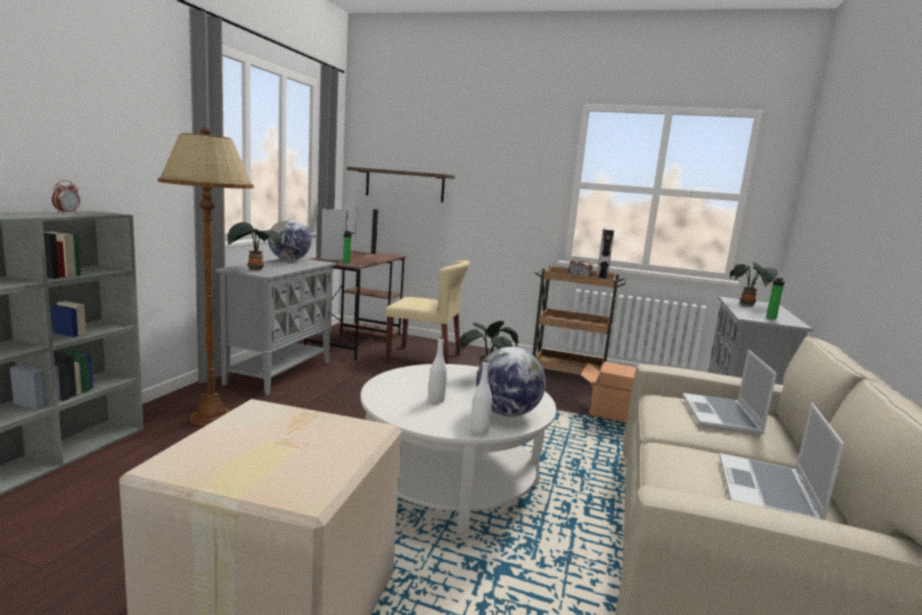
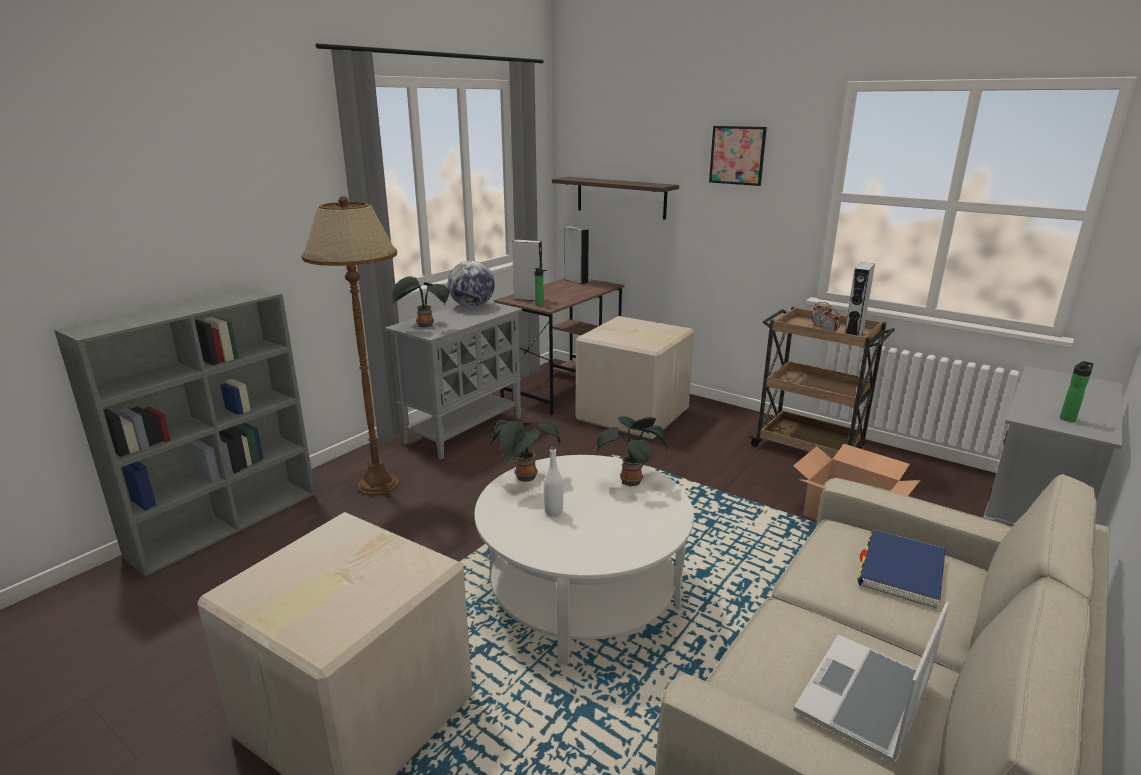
camera: 20 degrees right, 10 degrees up
alarm clock [52,180,80,214] -> none
beige chair [386,260,470,364] -> cardboard box [576,316,694,439]
white bottle [471,360,492,435] -> none
globe [476,347,546,417] -> none
laptop [683,350,777,435] -> blue book [857,530,946,609]
potted plant [730,262,778,306] -> potted plant moved to [491,420,561,482]
none -> picture [709,126,767,186]

